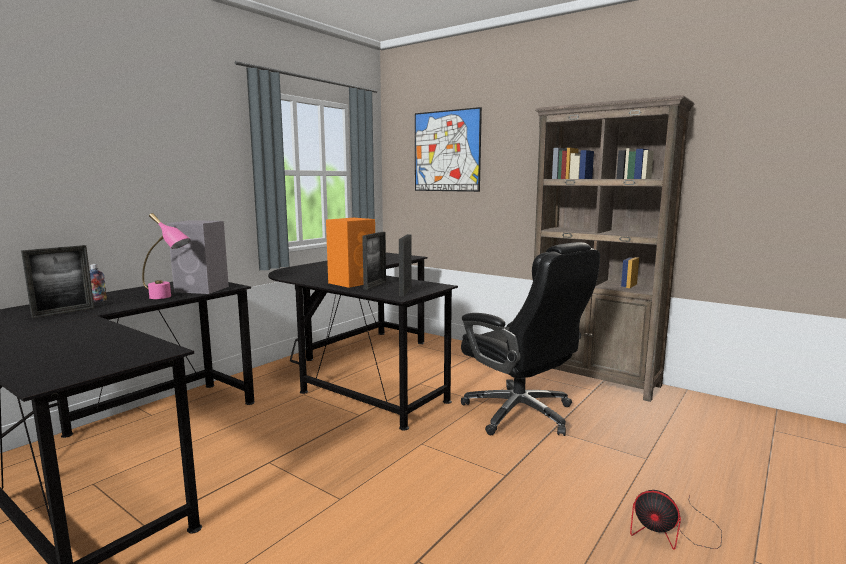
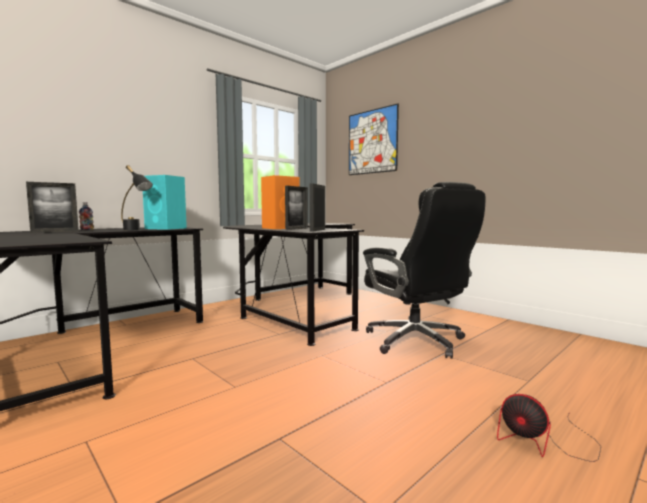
camera: 10 degrees right, 5 degrees down
pink table lamp [142,213,191,299] -> black table lamp [121,165,153,230]
grey speaker [167,220,229,294] -> turquoise speaker [143,175,187,230]
brown bookcase [534,95,694,402] -> none

